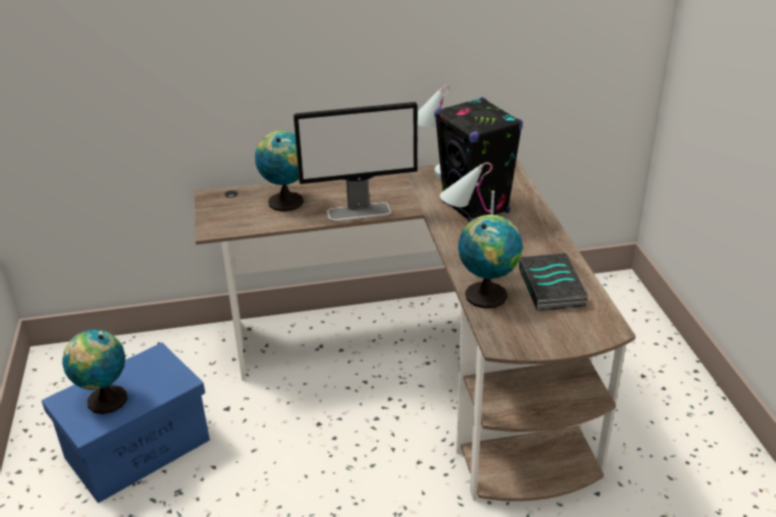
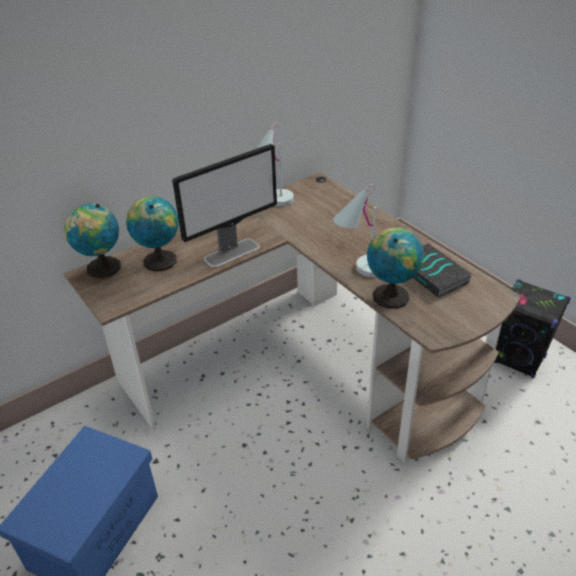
camera: 25 degrees left, 5 degrees up
globe [62,329,127,414] -> globe moved to [65,204,121,278]
black speaker [434,97,523,222] -> black speaker moved to [494,279,571,379]

